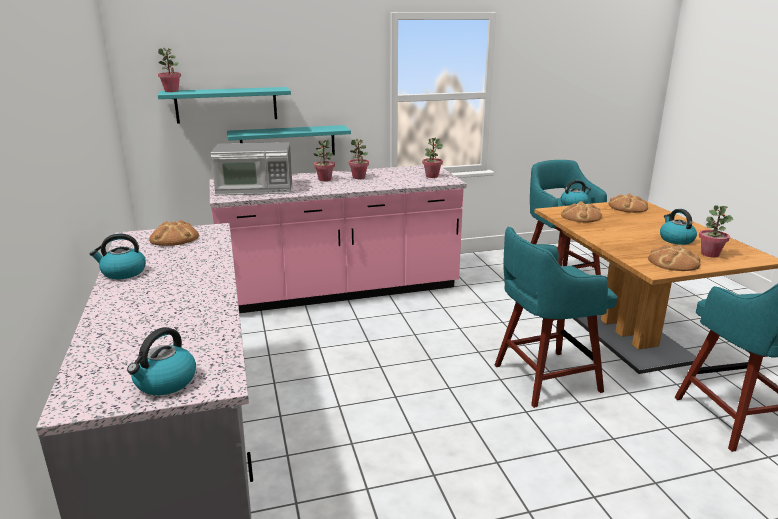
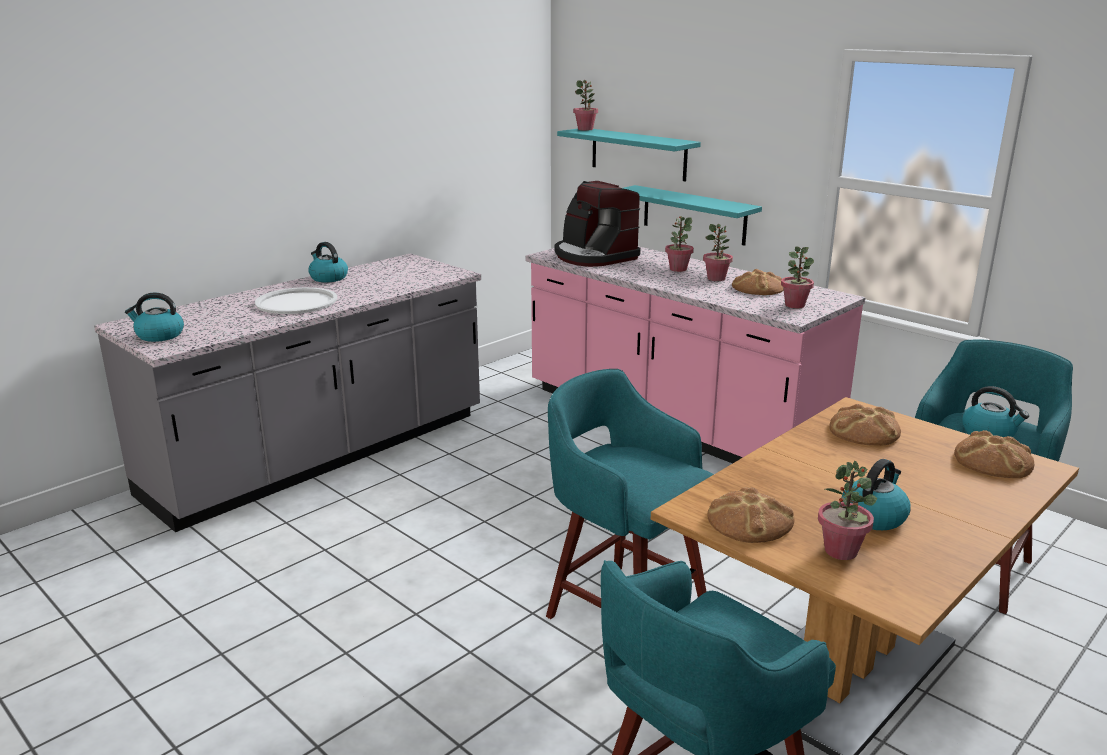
camera: 60 degrees right, 0 degrees up
bread [149,220,199,246] -> bread moved to [732,269,783,295]
microwave [211,142,292,195] -> coffee machine [555,181,641,267]
none -> white tray [255,287,337,314]

